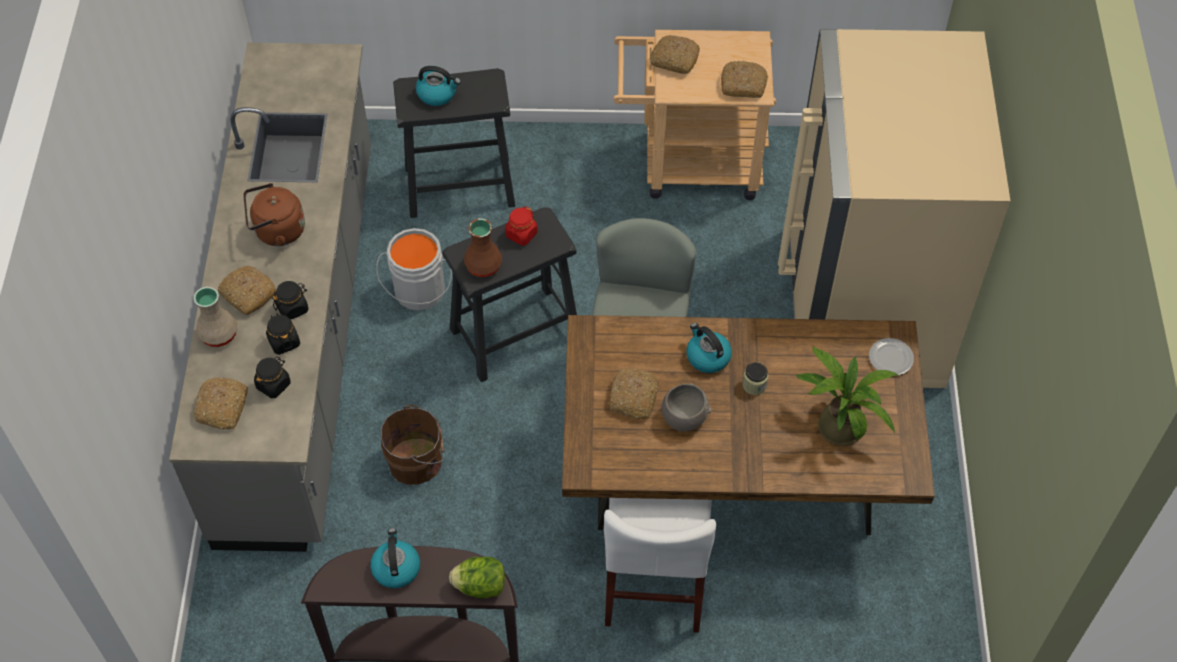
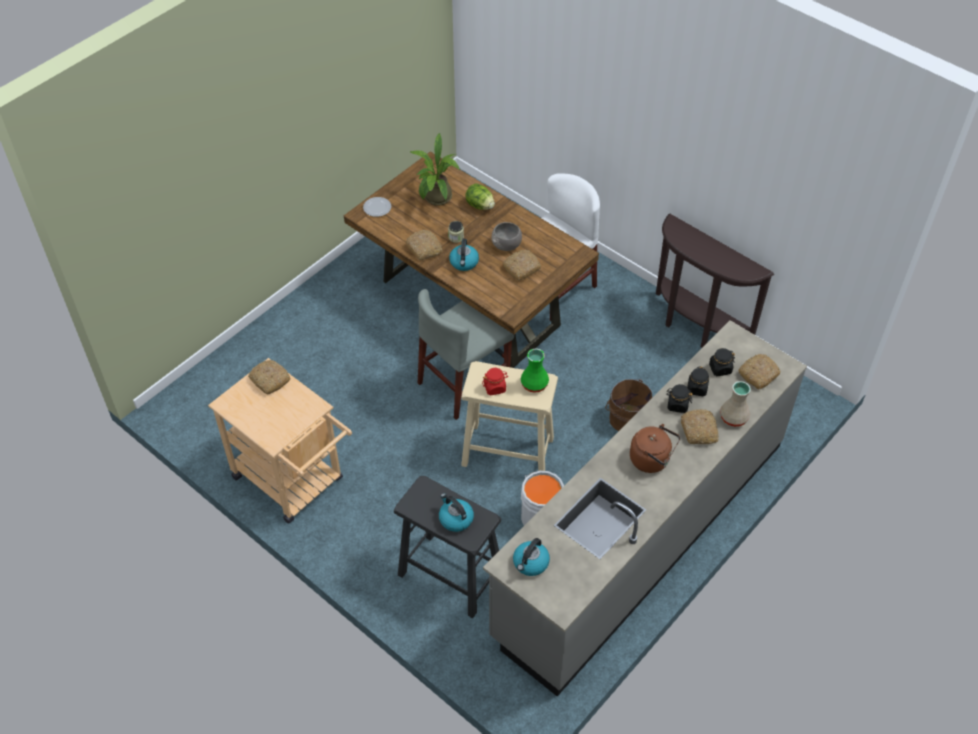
camera: 140 degrees left, 5 degrees down
kettle [370,528,420,588] -> kettle moved to [513,538,550,576]
black stool [442,207,577,382] -> beige stool [461,361,558,471]
lettuce [449,557,505,599] -> lettuce moved to [465,184,495,210]
brown vase [464,218,502,277] -> green vase [521,348,549,393]
bread [650,35,700,74] -> bread moved to [406,230,443,260]
beige fridge [778,29,1010,388] -> none

